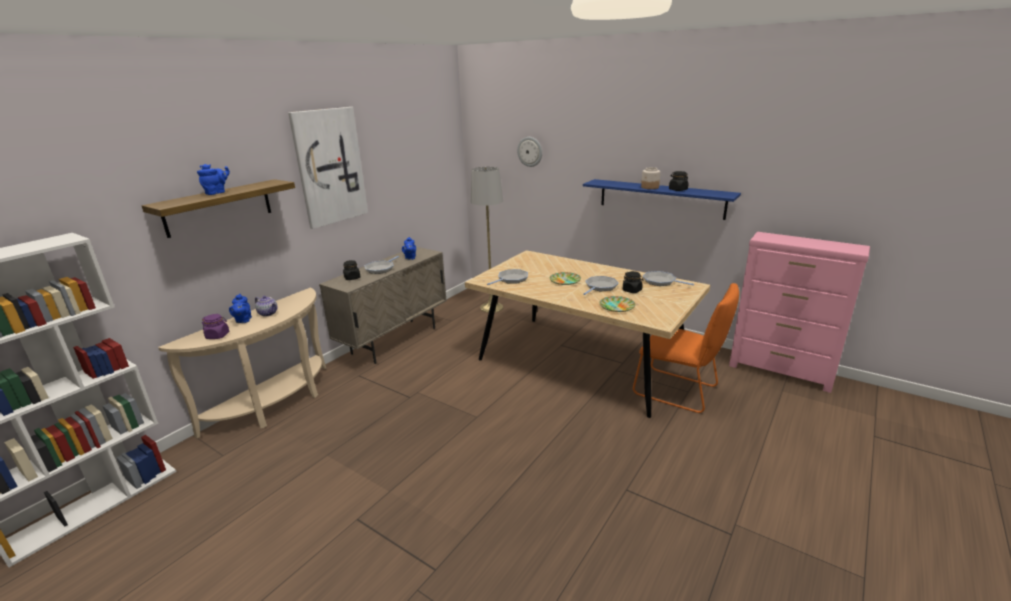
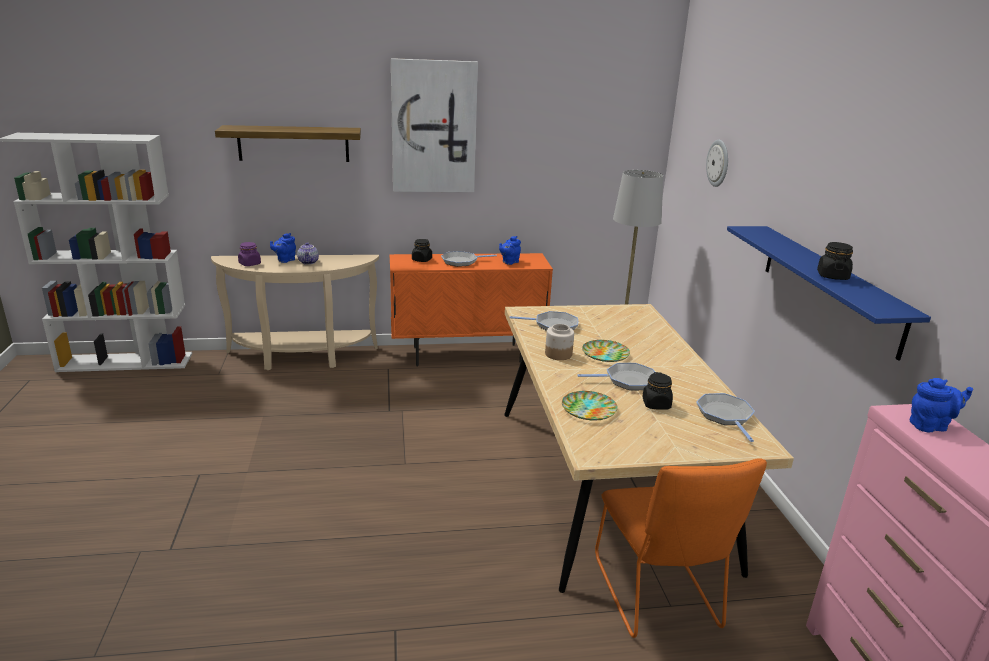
camera: 45 degrees right, 0 degrees up
blue teapot [197,164,230,195] -> blue teapot moved to [910,378,973,432]
beige cabinet [319,247,447,364] -> orange cabinet [390,253,553,367]
jar [641,167,660,189] -> jar moved to [545,324,574,360]

